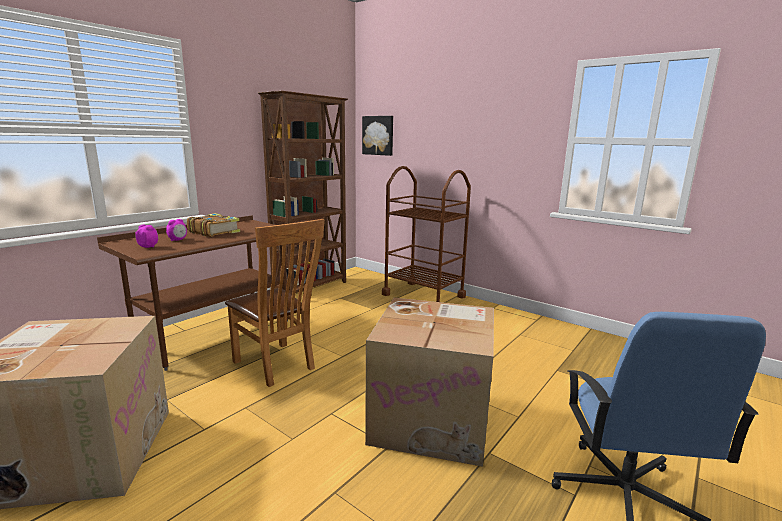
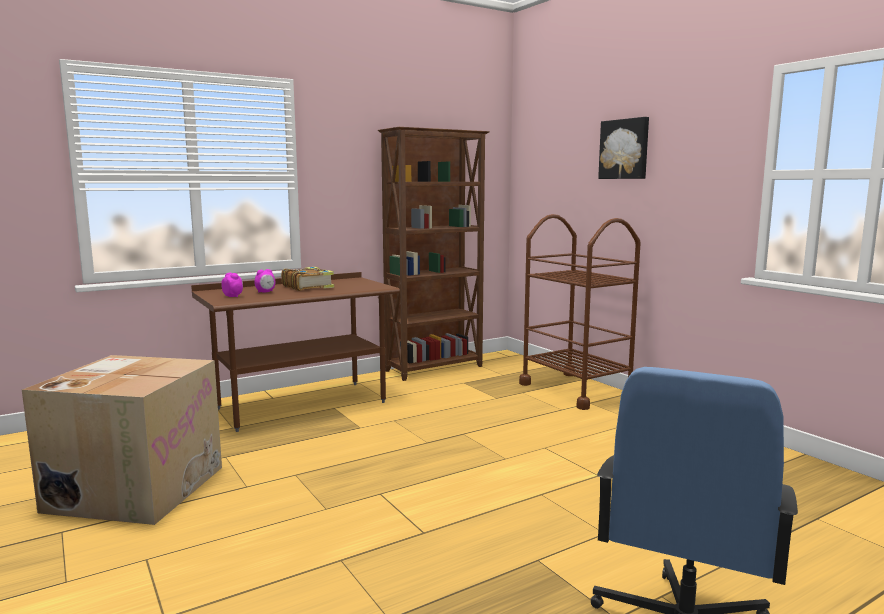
camera: 20 degrees right, 5 degrees down
brown chair [225,219,325,387] -> none
picture [362,116,393,156] -> picture moved to [598,117,649,179]
cardboard box [365,298,494,467] -> none

